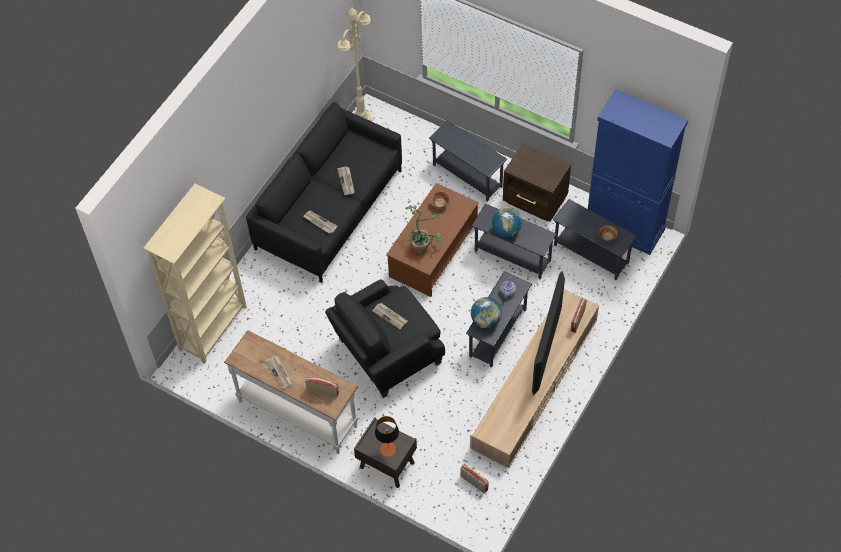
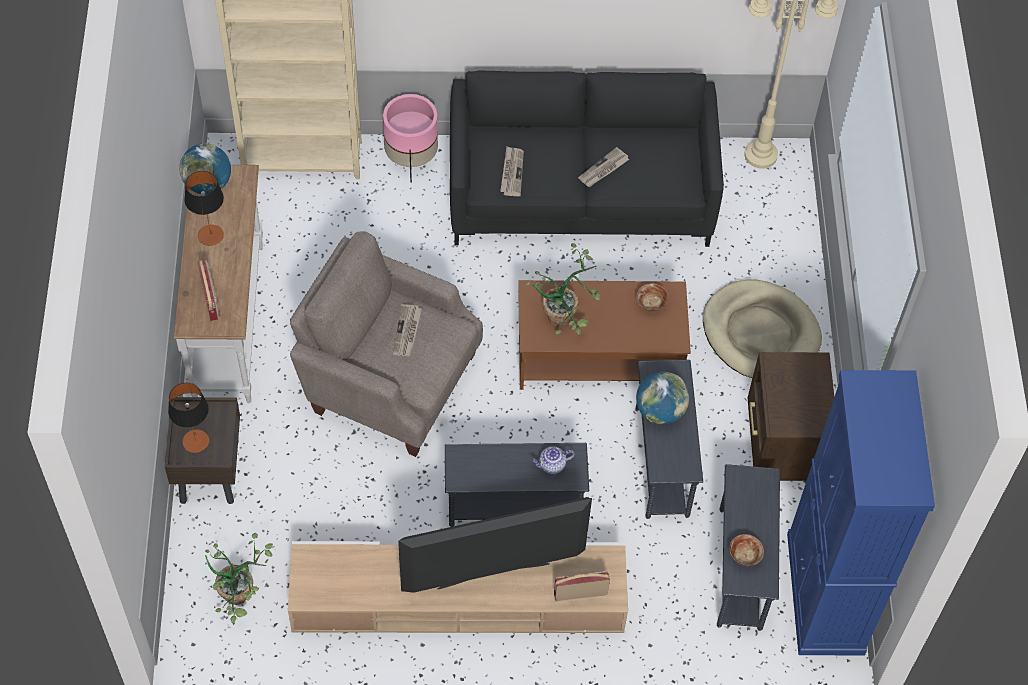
camera: 55 degrees right, 0 degrees up
newspaper [265,356,293,389] -> table lamp [185,171,224,246]
black armchair [325,279,445,398] -> beige armchair [290,232,483,457]
grey side table [429,120,507,202] -> beige dog bed [703,279,822,378]
radio [460,464,489,493] -> potted plant [205,533,273,623]
globe [471,297,502,328] -> globe moved to [179,143,231,195]
none -> pink planter [383,94,438,183]

